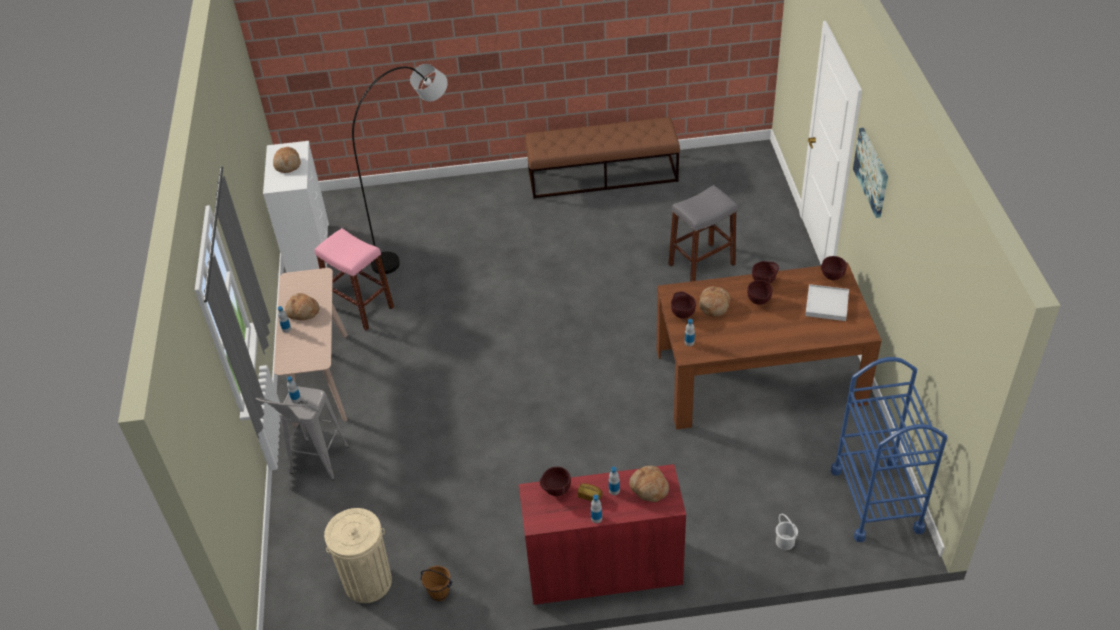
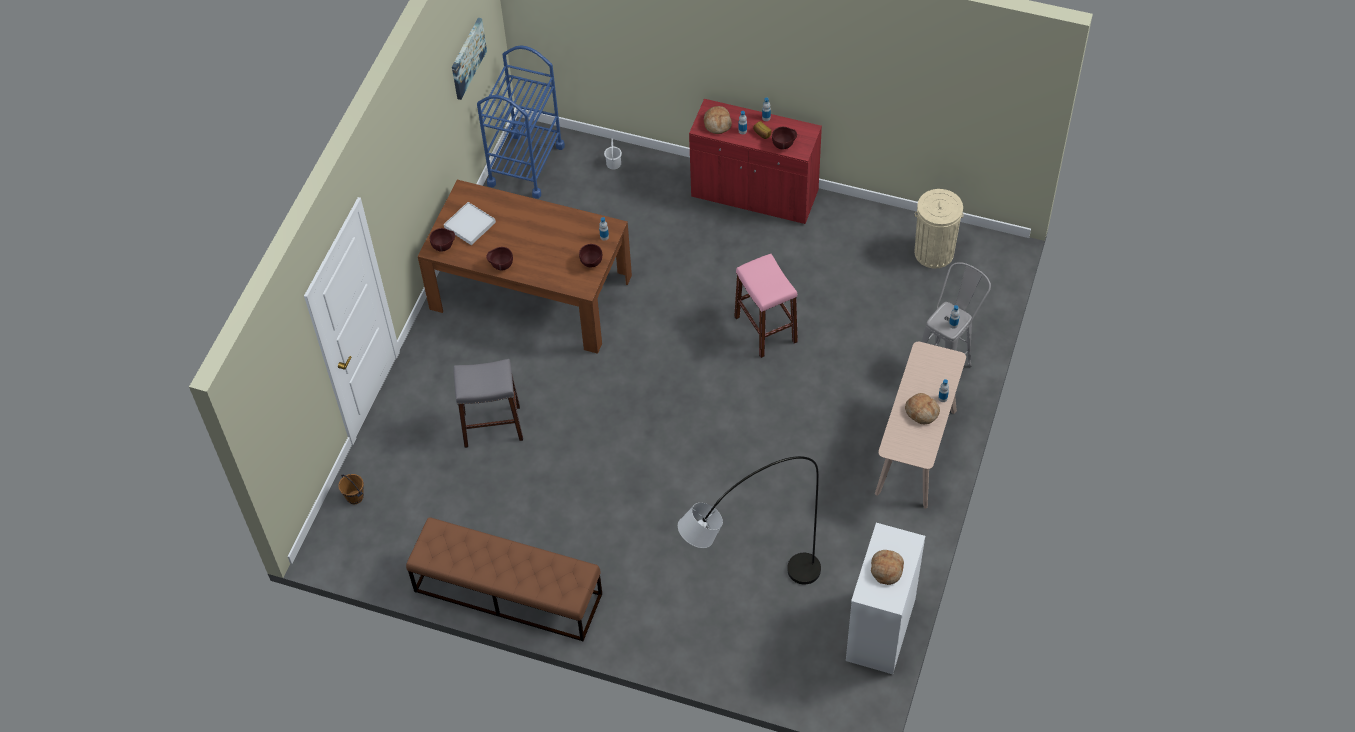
camera: 155 degrees left, 10 degrees up
pink stool [315,228,394,331] -> pink stool moved to [734,254,798,358]
brown bucket [420,565,453,601] -> brown bucket moved to [338,474,364,504]
bread [699,286,730,317] -> none
brown bowl [747,280,773,305] -> none
picture [853,128,888,218] -> picture moved to [452,18,487,100]

